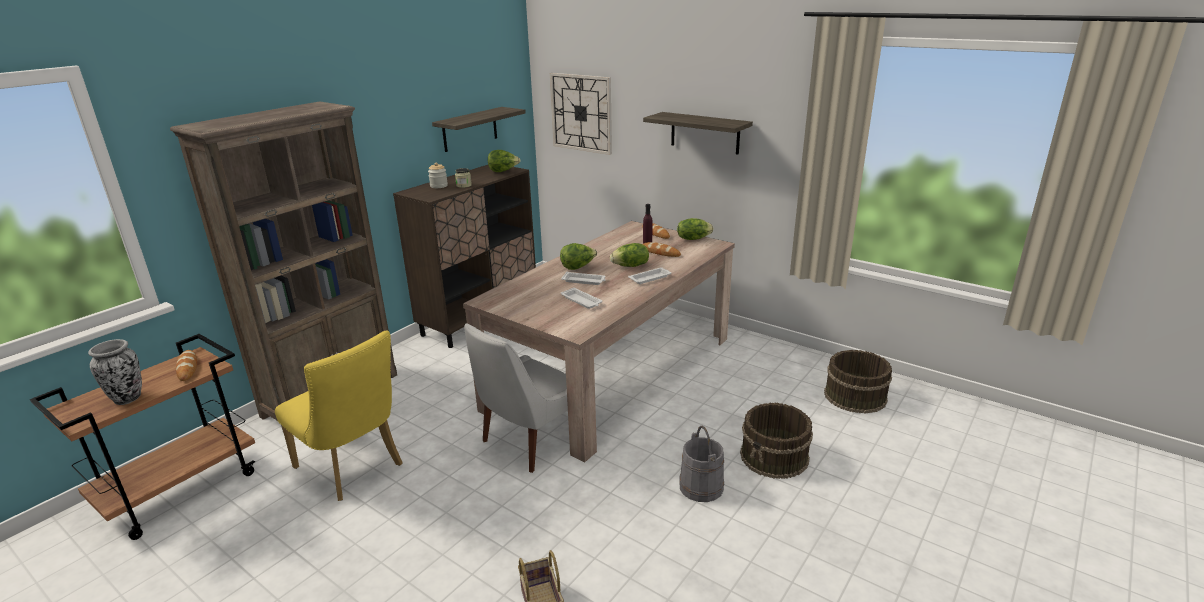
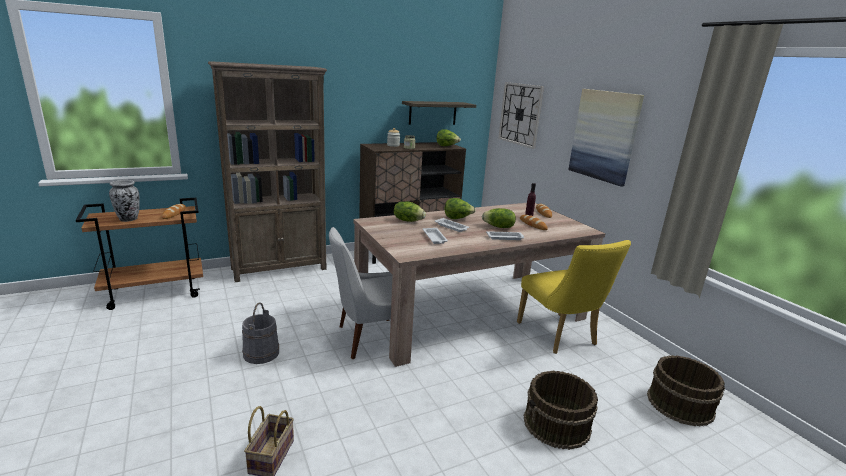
camera: 25 degrees right, 5 degrees down
yellow chair [275,331,403,501] -> yellow chair moved to [517,240,631,354]
shelf [643,112,753,154] -> picture [568,89,644,187]
lettuce [677,218,714,240] -> lettuce moved to [394,201,426,222]
grey bucket [679,426,724,502] -> grey bucket moved to [242,302,279,364]

